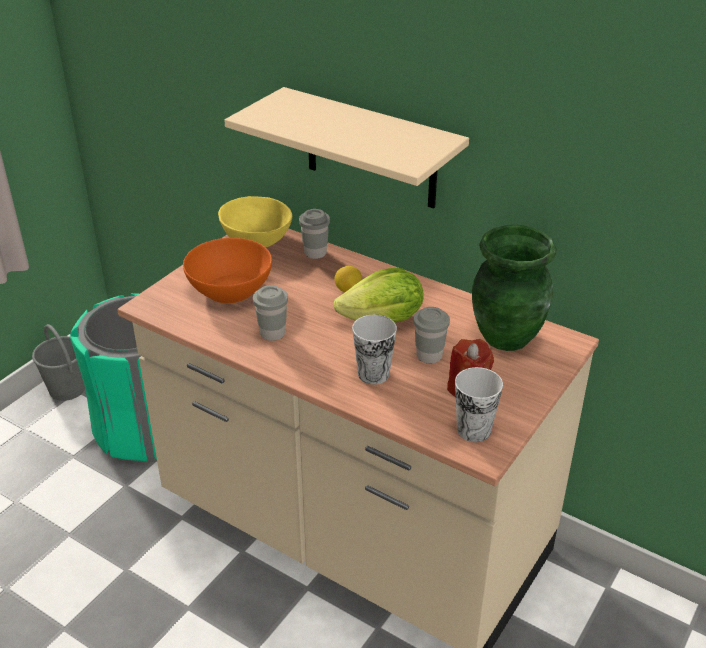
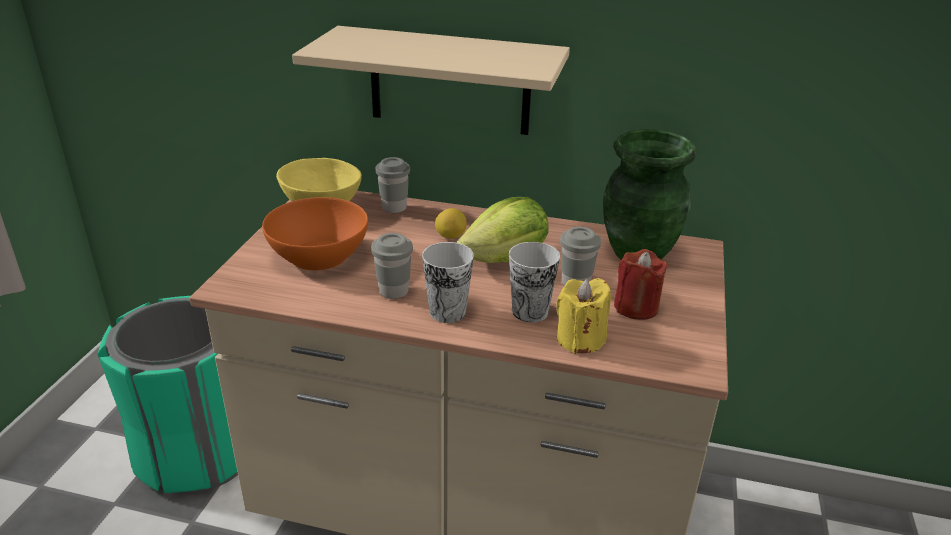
camera: 20 degrees left, 5 degrees down
grey bucket [32,324,85,401] -> none
cup [455,367,503,442] -> cup moved to [422,242,474,323]
none -> yellow candle [556,278,611,354]

